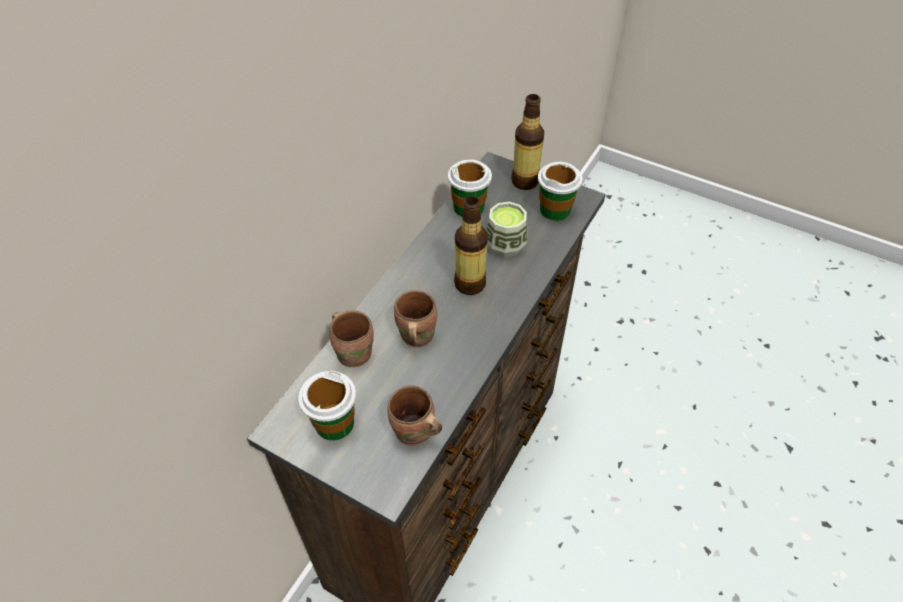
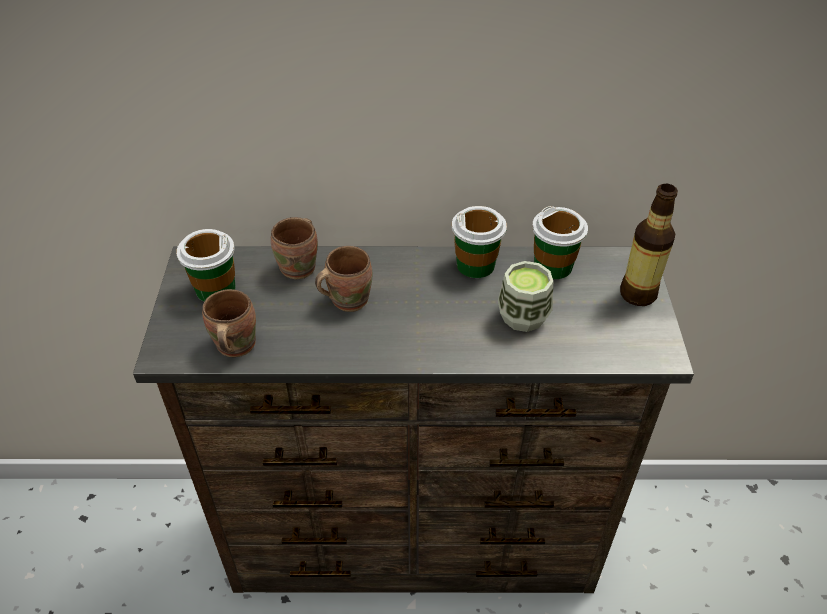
camera: 60 degrees right, 5 degrees down
bottle [454,196,488,295] -> none
cup [538,162,583,221] -> cup moved to [452,206,507,278]

